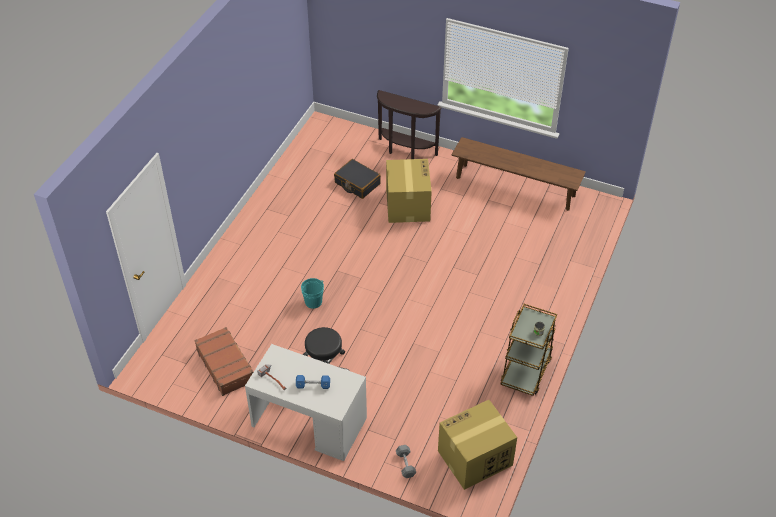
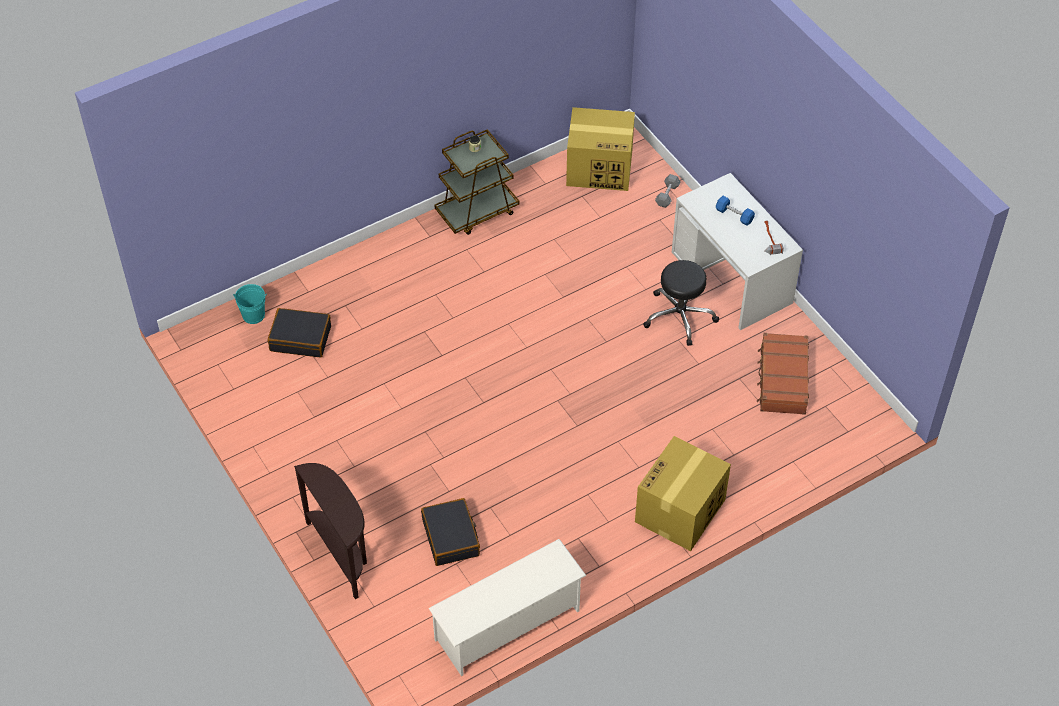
camera: 145 degrees left, 5 degrees up
turquoise bucket [301,278,324,309] -> turquoise bucket moved to [233,284,267,324]
cardboard box [386,159,432,223] -> cardboard box moved to [635,436,731,551]
brown bench [451,137,586,211] -> none
none -> black suitcase [268,308,331,357]
none -> white shoe rack [429,539,586,676]

